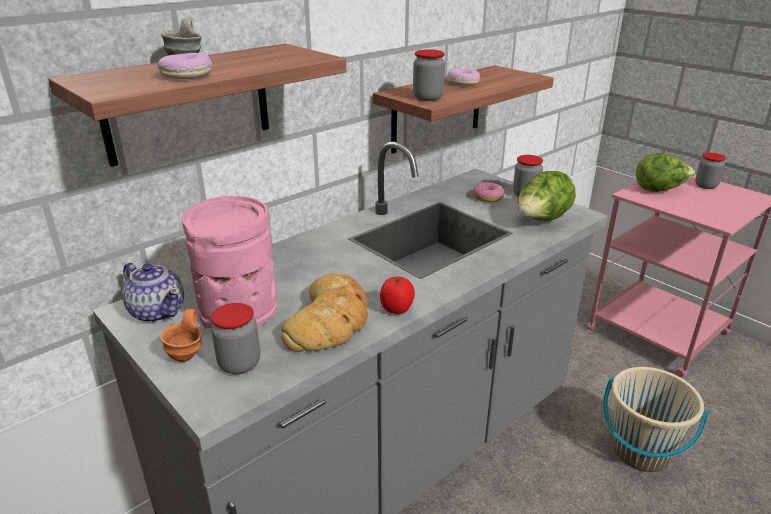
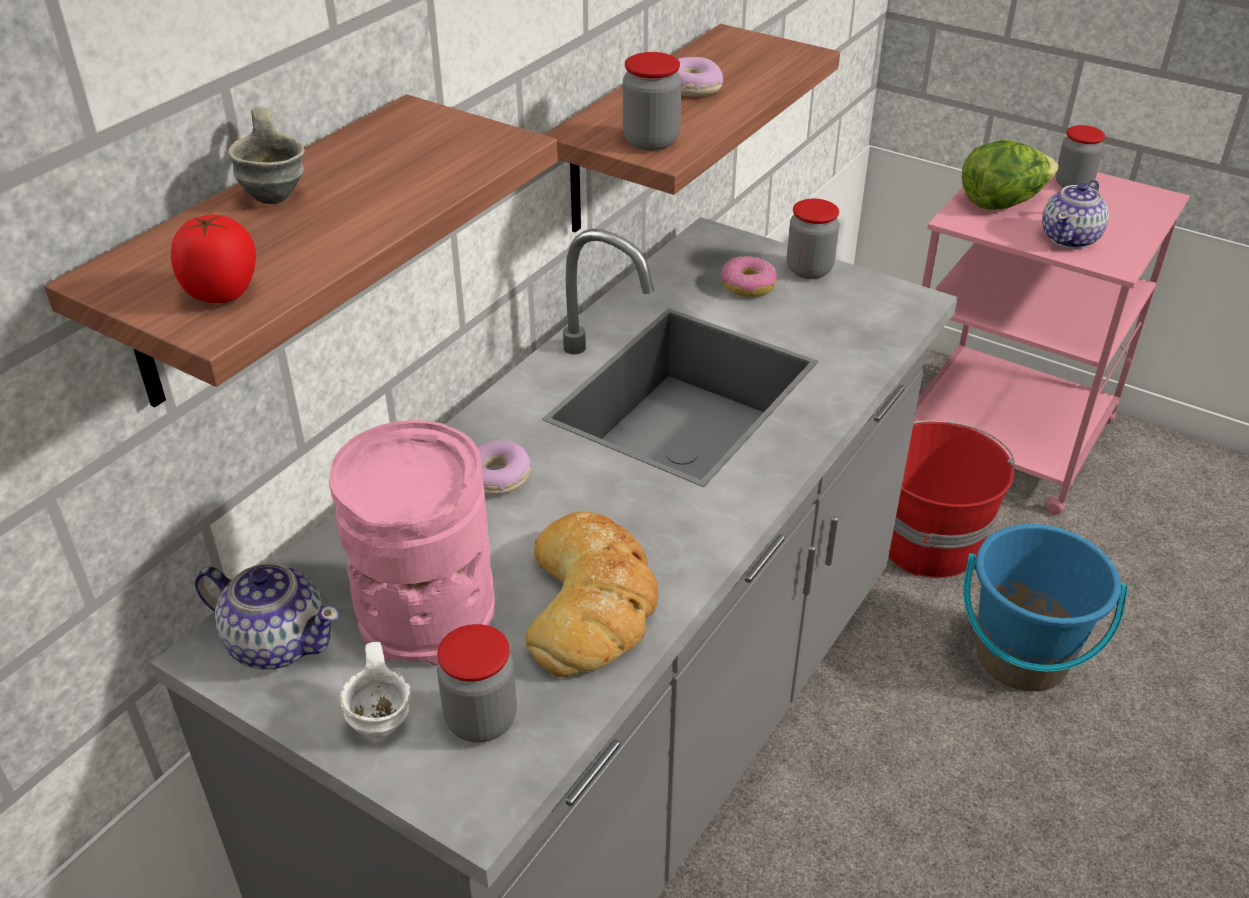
camera: 15 degrees left, 10 degrees up
donut [157,53,212,79] -> donut moved to [477,440,531,495]
orange mug [160,309,202,362] -> white mug [340,642,411,739]
tomato [380,276,415,314] -> tomato moved to [171,215,256,303]
lettuce [518,171,576,221] -> none
beige bucket [603,367,709,472] -> blue bucket [963,524,1128,691]
none -> red bucket [888,420,1015,578]
none -> teapot [1042,180,1109,249]

